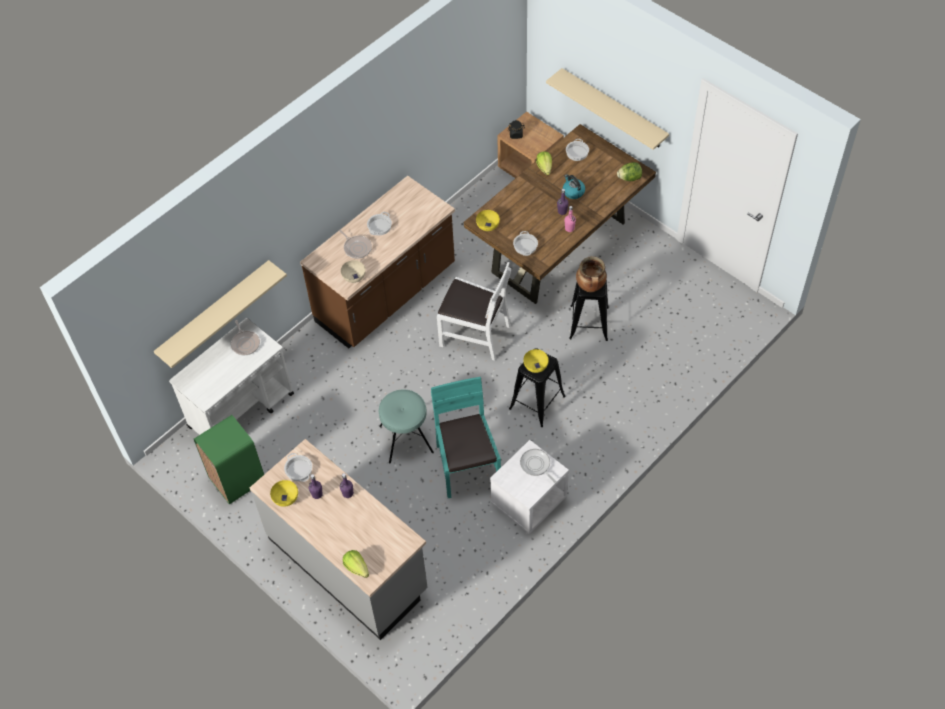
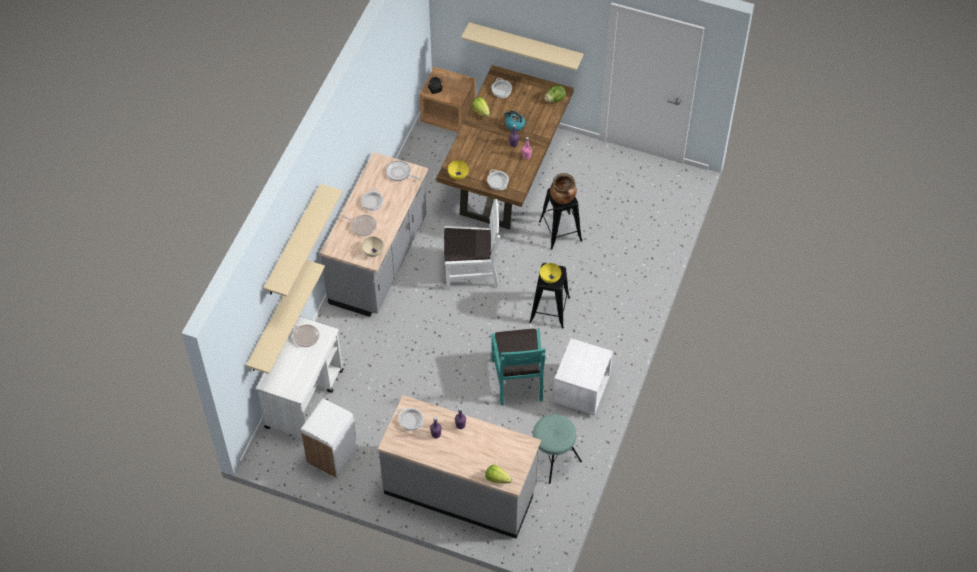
camera: 25 degrees left, 0 degrees up
green trash can [194,415,264,504] -> white trash can [300,399,358,478]
yellow bowl [270,480,298,507] -> none
brown counter [300,176,455,348] -> grey counter [320,152,428,317]
turquoise stool [379,389,434,464] -> turquoise stool moved to [533,414,582,484]
turquoise chair [431,377,501,498] -> turquoise chair turned 150 degrees counterclockwise [491,329,546,405]
frying pan [520,449,557,483] -> frying pan moved to [386,161,421,181]
none -> beige shelf [264,184,342,297]

